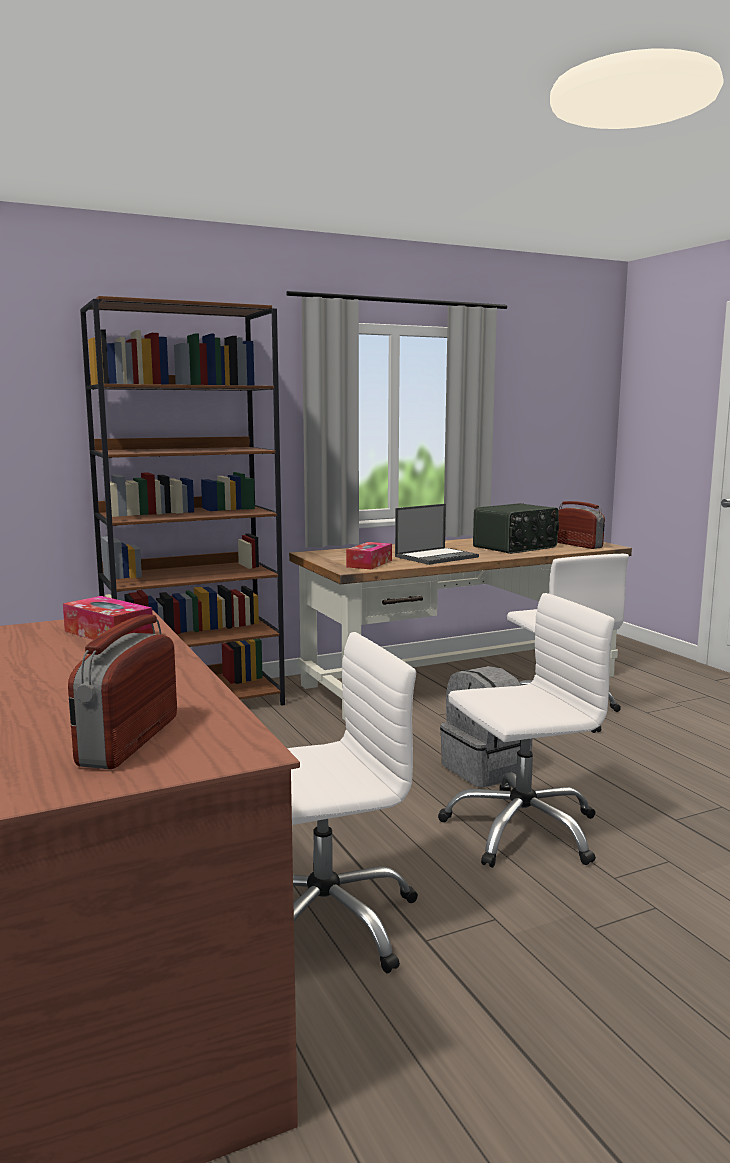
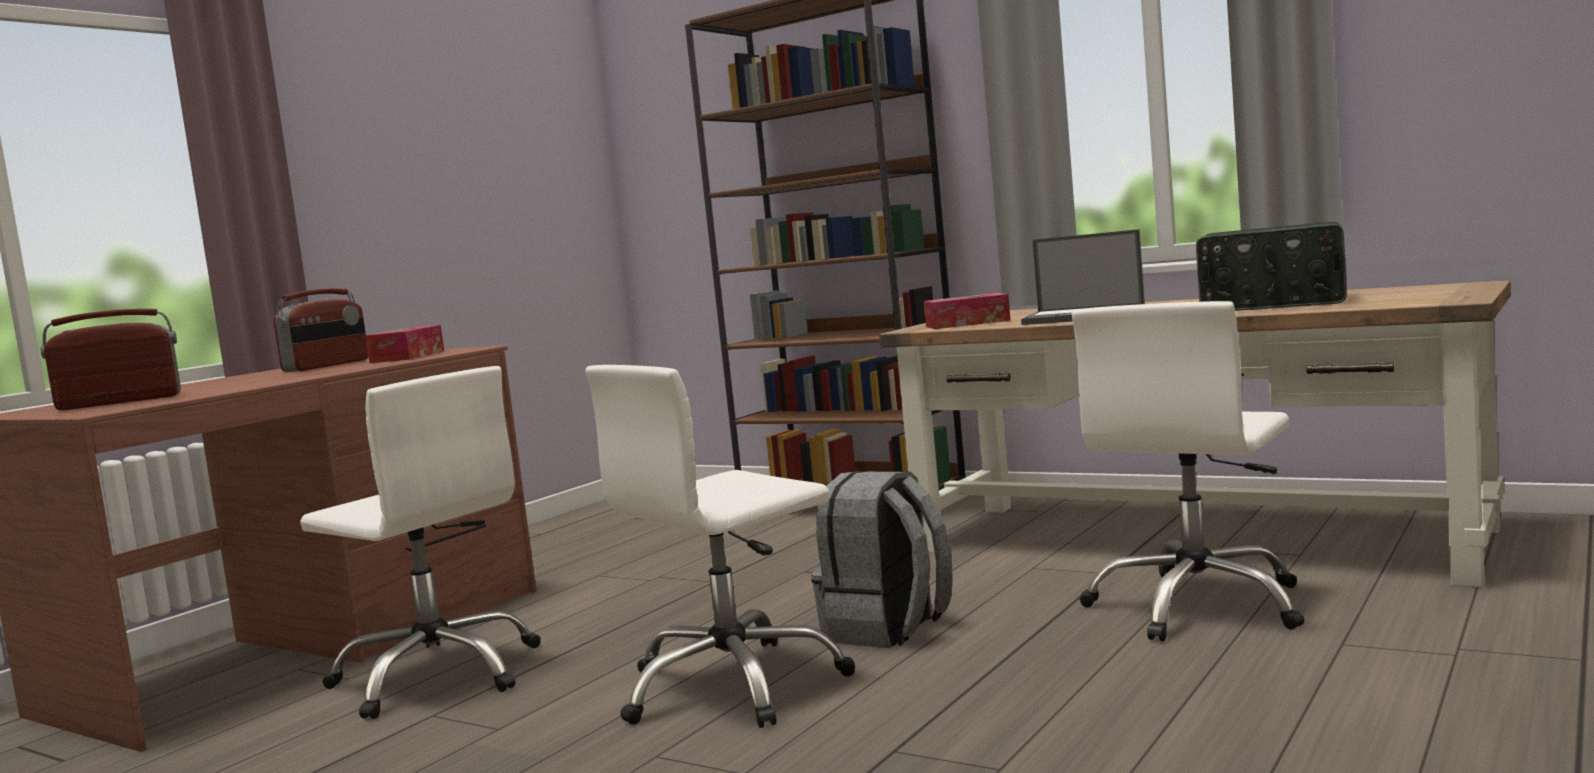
camera: 60 degrees right, 5 degrees down
white office chair [438,593,615,868] -> white office chair turned 105 degrees clockwise [585,365,855,728]
radio [557,501,605,549] -> radio moved to [273,288,368,372]

